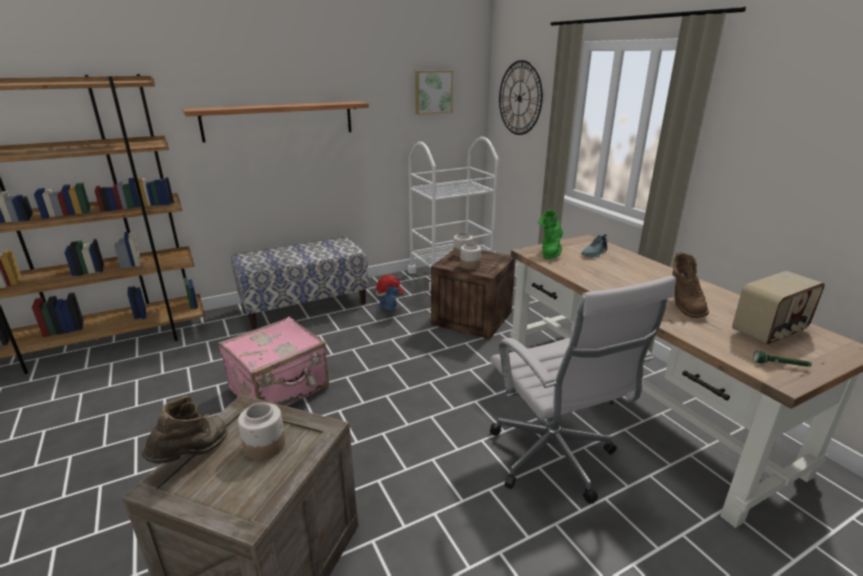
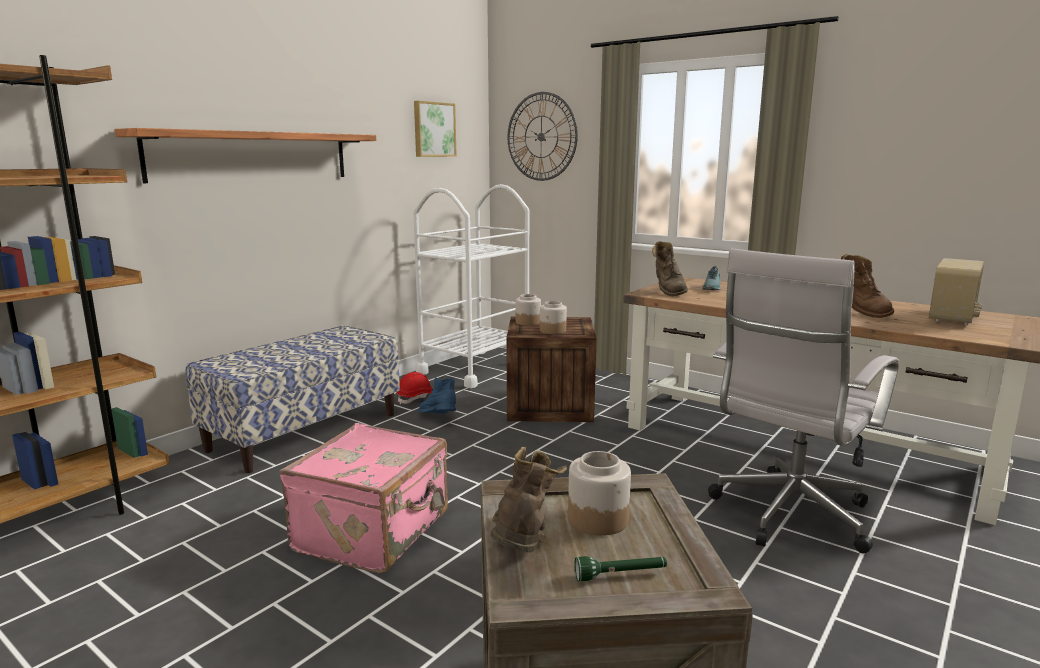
camera: 25 degrees left, 10 degrees down
white office chair [490,276,676,504] -> white office chair turned 90 degrees clockwise [708,249,899,553]
green boot [538,209,563,259] -> brown boot [652,241,688,296]
green flashlight [753,351,812,367] -> green flashlight moved to [574,556,667,581]

